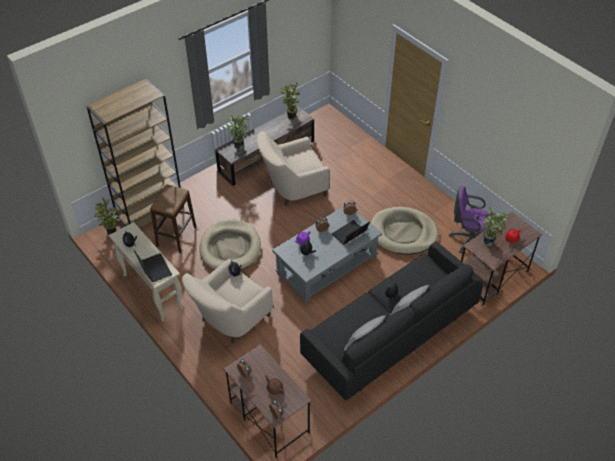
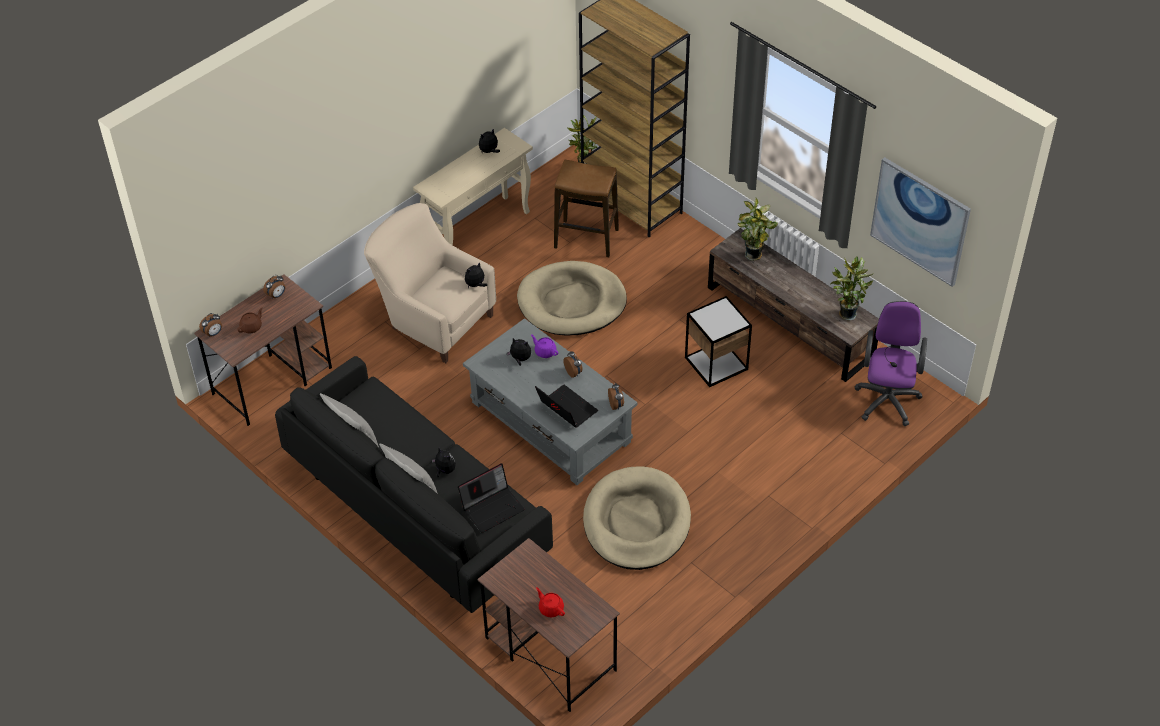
camera: 85 degrees right, 0 degrees up
laptop [134,250,172,282] -> laptop moved to [458,463,525,533]
beige armchair [257,131,330,206] -> side table [685,296,752,387]
purple office chair [449,186,489,253] -> purple office chair moved to [854,301,927,426]
potted plant [482,207,509,246] -> none
none -> picture [870,157,971,287]

